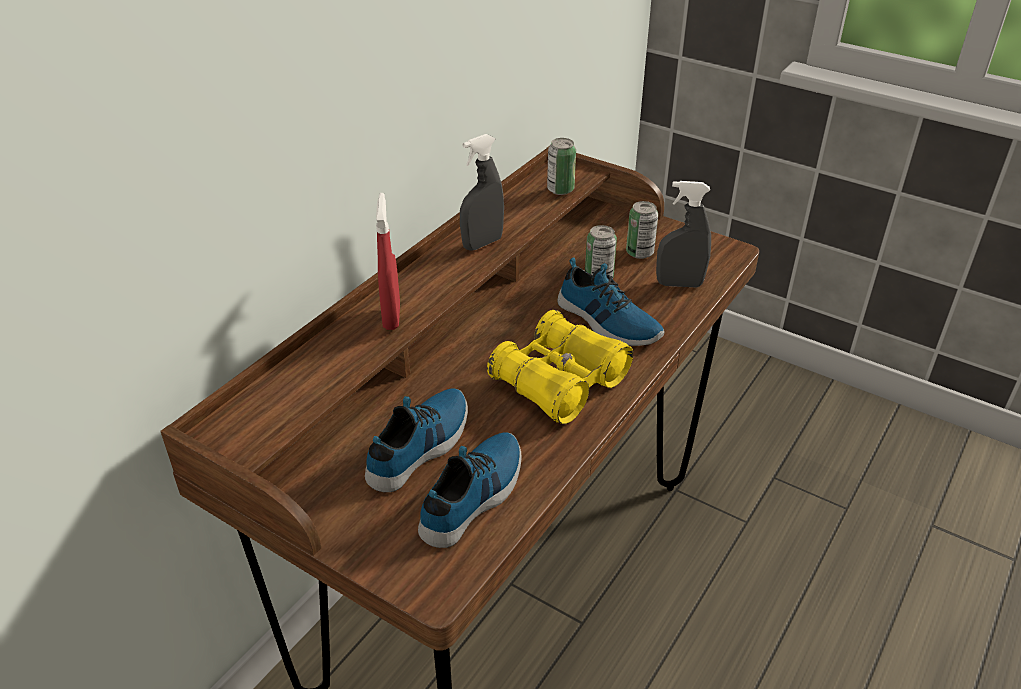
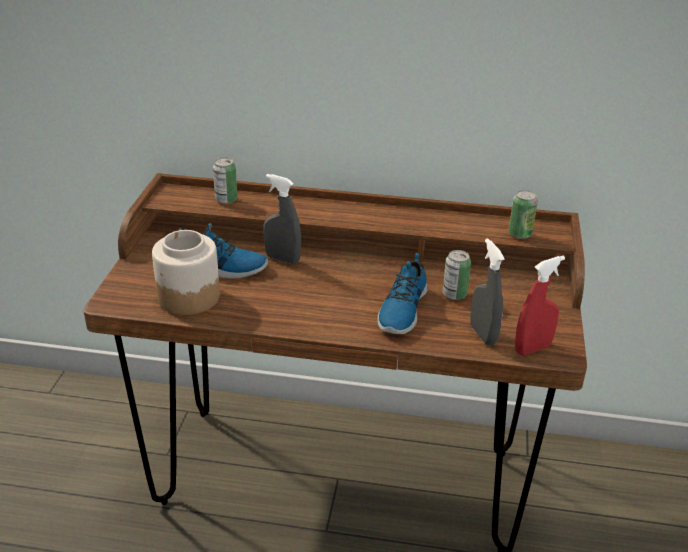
camera: 65 degrees right, 5 degrees down
red spray bottle [376,193,400,330] -> red spray bottle moved to [515,256,565,355]
shoe [418,433,522,548] -> jar [152,230,220,315]
grey spray bottle [460,134,504,251] -> grey spray bottle moved to [263,174,301,264]
yellow binoculars [487,310,633,424] -> none
can [626,201,658,259] -> can moved to [213,157,238,204]

